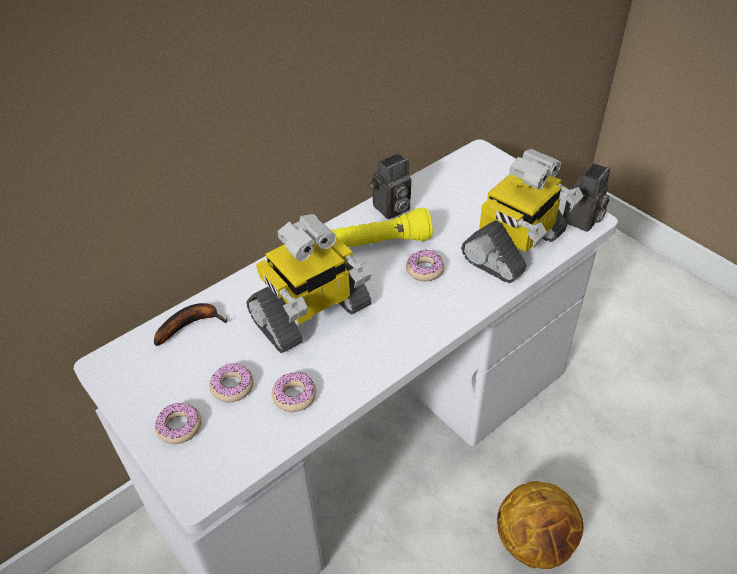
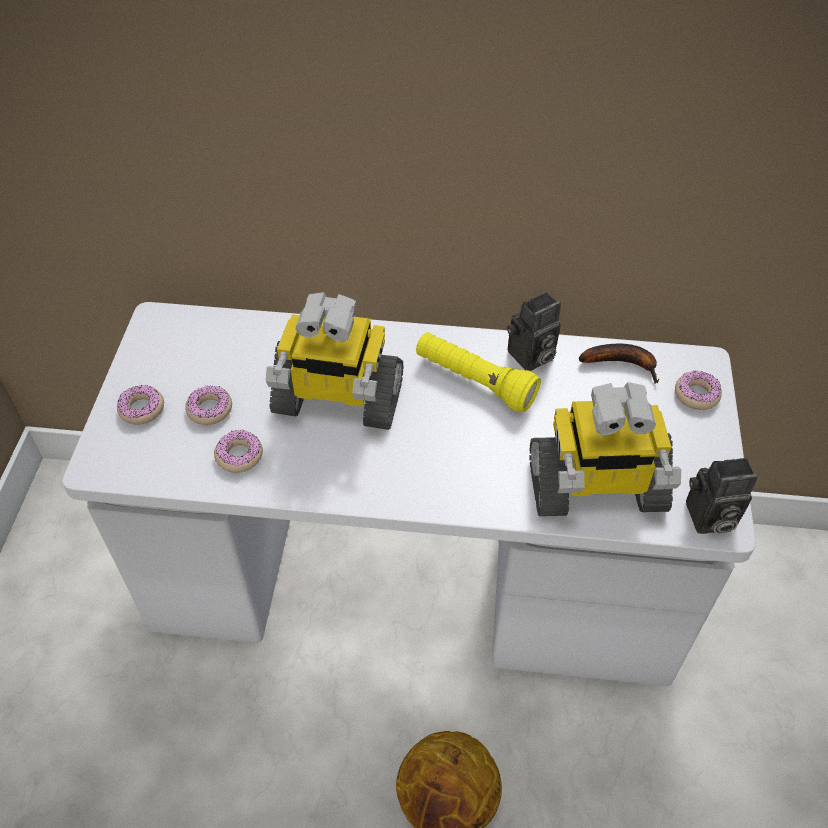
camera: 45 degrees right, 5 degrees up
banana [154,303,228,346] -> banana moved to [579,344,659,384]
camera [369,153,411,219] -> camera turned 45 degrees counterclockwise [507,292,561,371]
donut [406,250,444,282] -> donut moved to [675,370,722,410]

